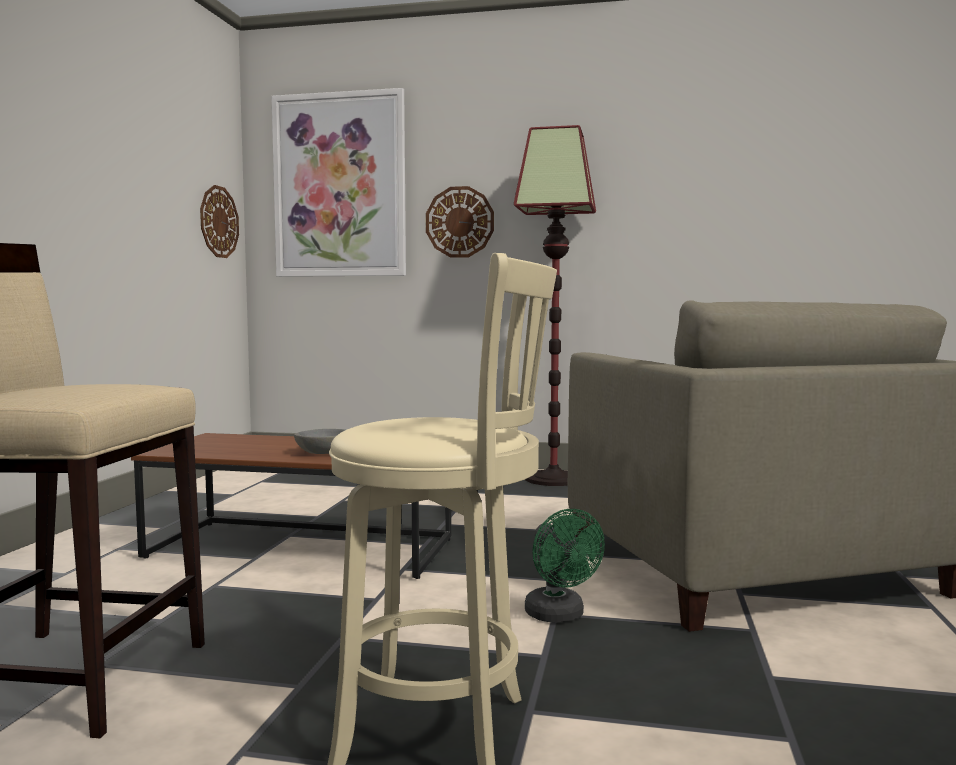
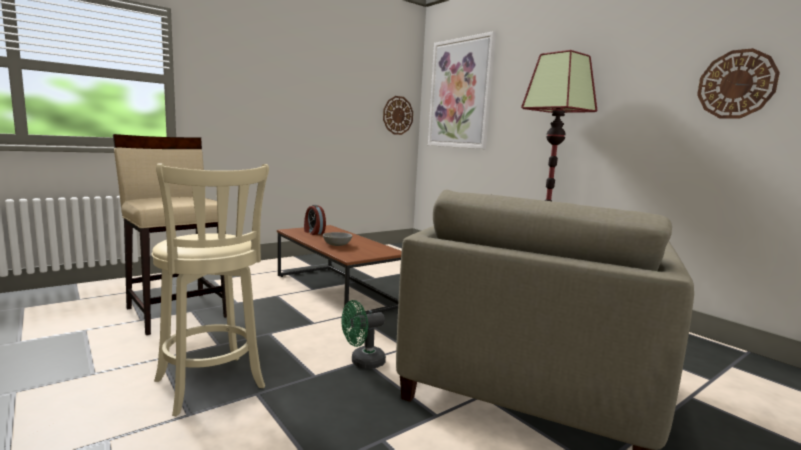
camera: 40 degrees right, 5 degrees up
wall clock [426,186,494,258] -> wall clock moved to [697,48,780,118]
green fan [525,509,605,623] -> green fan turned 45 degrees clockwise [341,300,386,369]
none -> alarm clock [304,205,326,235]

